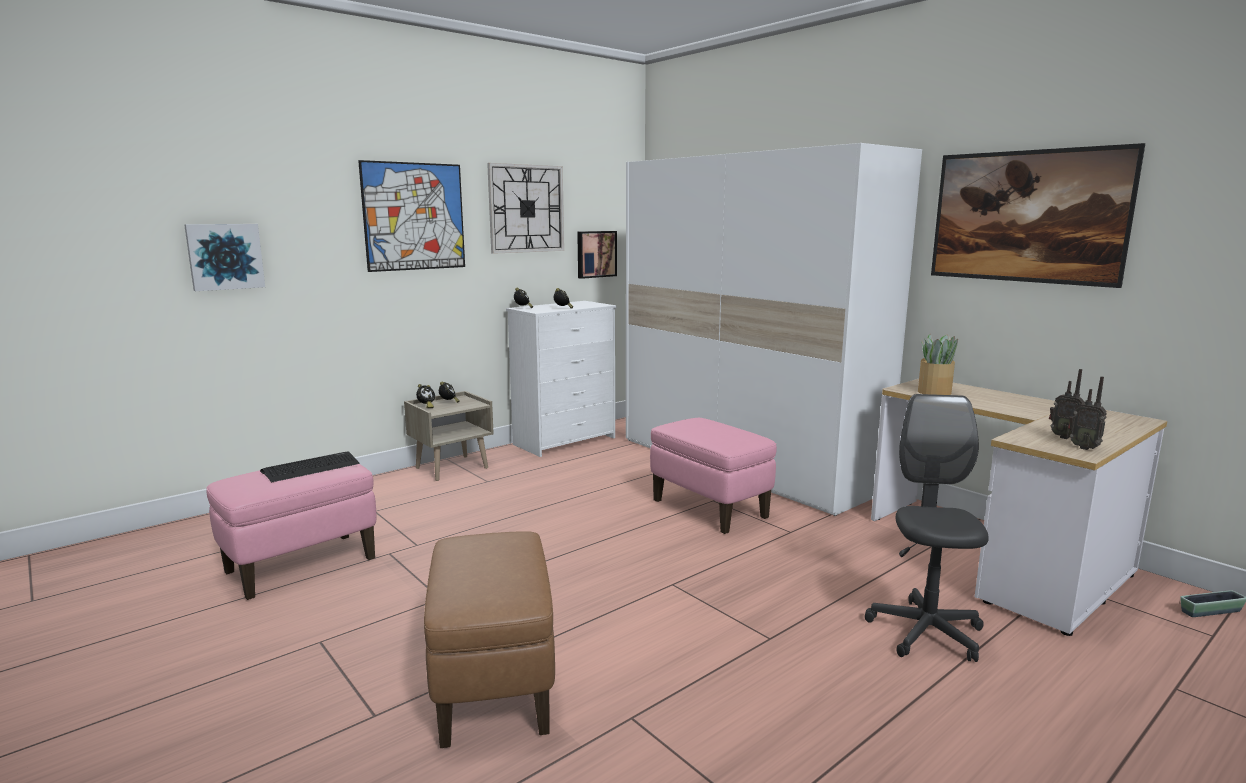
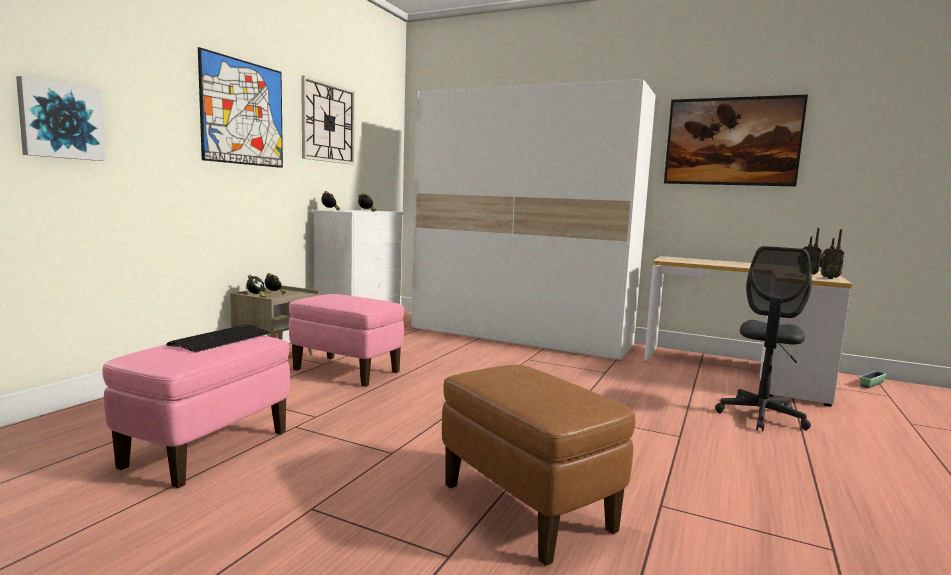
camera: 25 degrees left, 5 degrees down
picture [577,231,617,279] -> none
pink ottoman [650,418,777,534] -> pink ottoman moved to [289,294,404,387]
grey office chair [865,394,989,662] -> grey office chair turned 135 degrees counterclockwise [715,246,812,432]
potted plant [918,334,958,395] -> none

